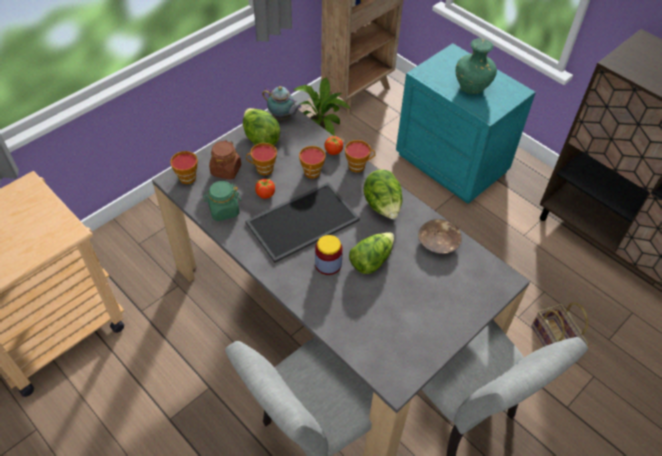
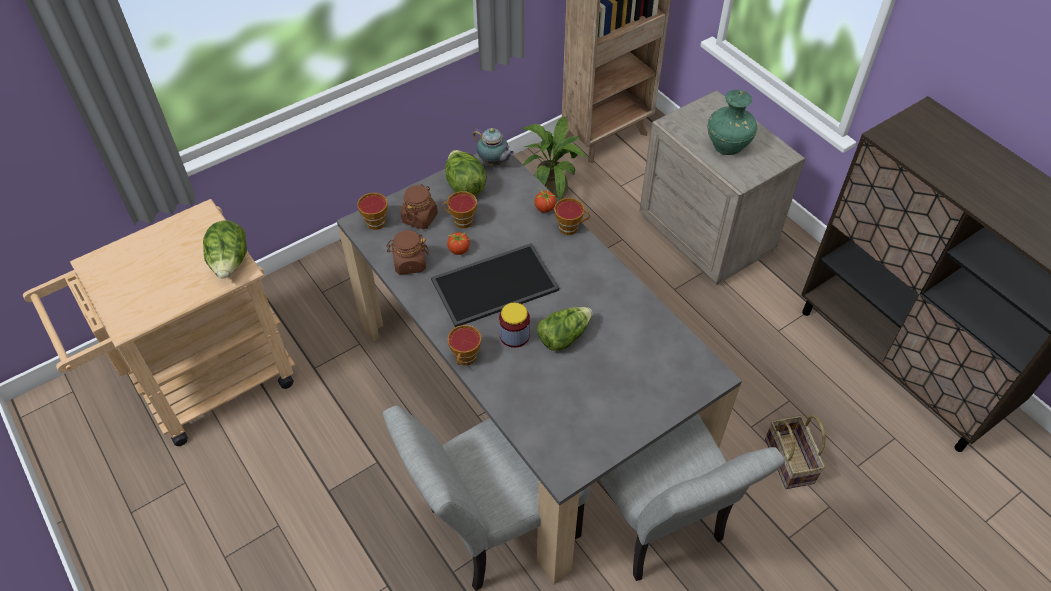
camera: 10 degrees right, 0 degrees up
green jar [203,181,241,221] -> brown jar [387,230,429,275]
cup [299,146,326,179] -> cup moved to [447,325,482,366]
lettuce [363,169,402,219] -> lettuce moved to [203,221,247,279]
turquoise nightstand [396,43,536,204] -> beige nightstand [639,90,805,285]
brown bowl [418,219,462,254] -> none

